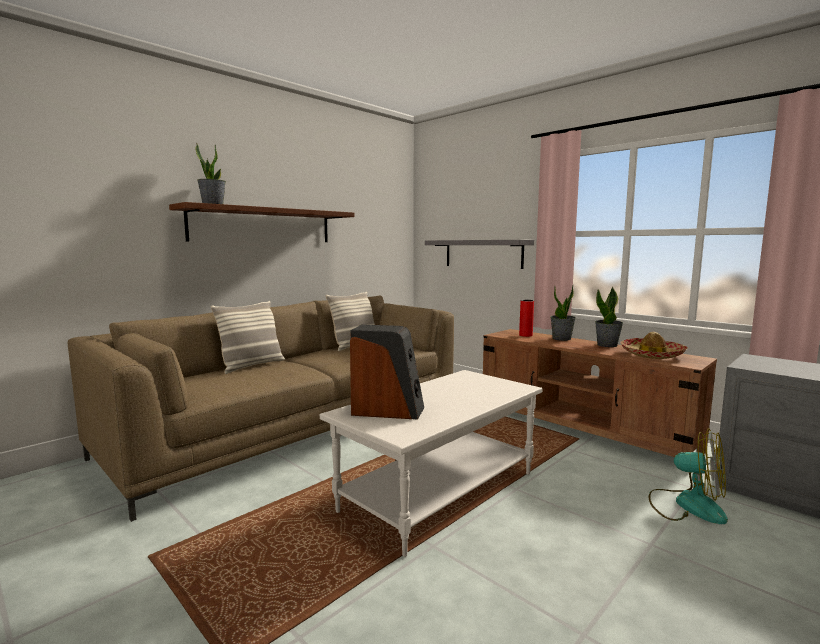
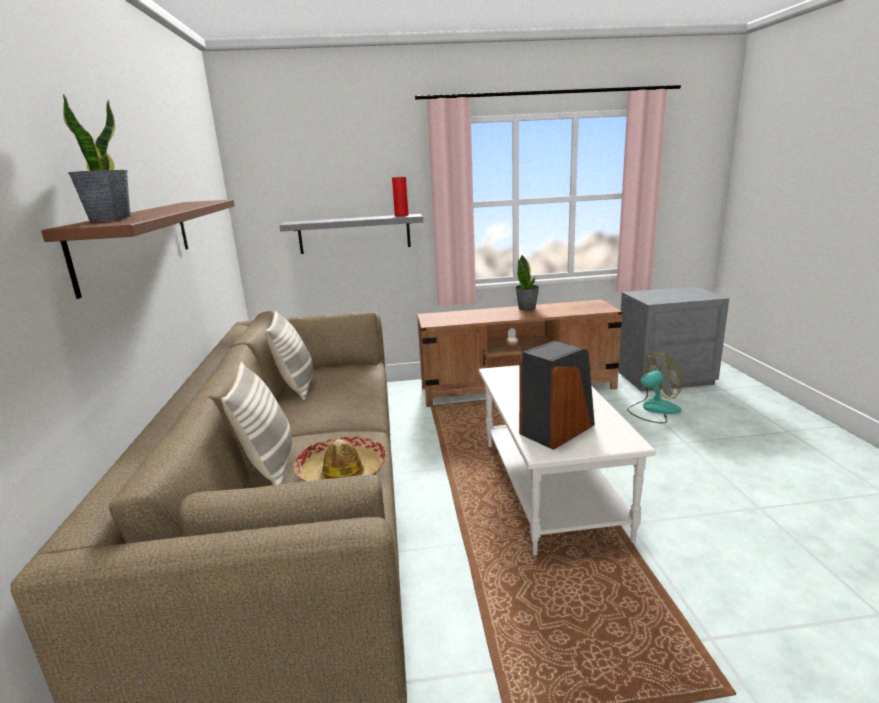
camera: 50 degrees left, 10 degrees up
red vase [519,300,534,337] -> red vase moved to [392,177,408,216]
potted plant [550,285,576,341] -> none
hat [620,332,688,359] -> hat moved to [293,436,387,481]

